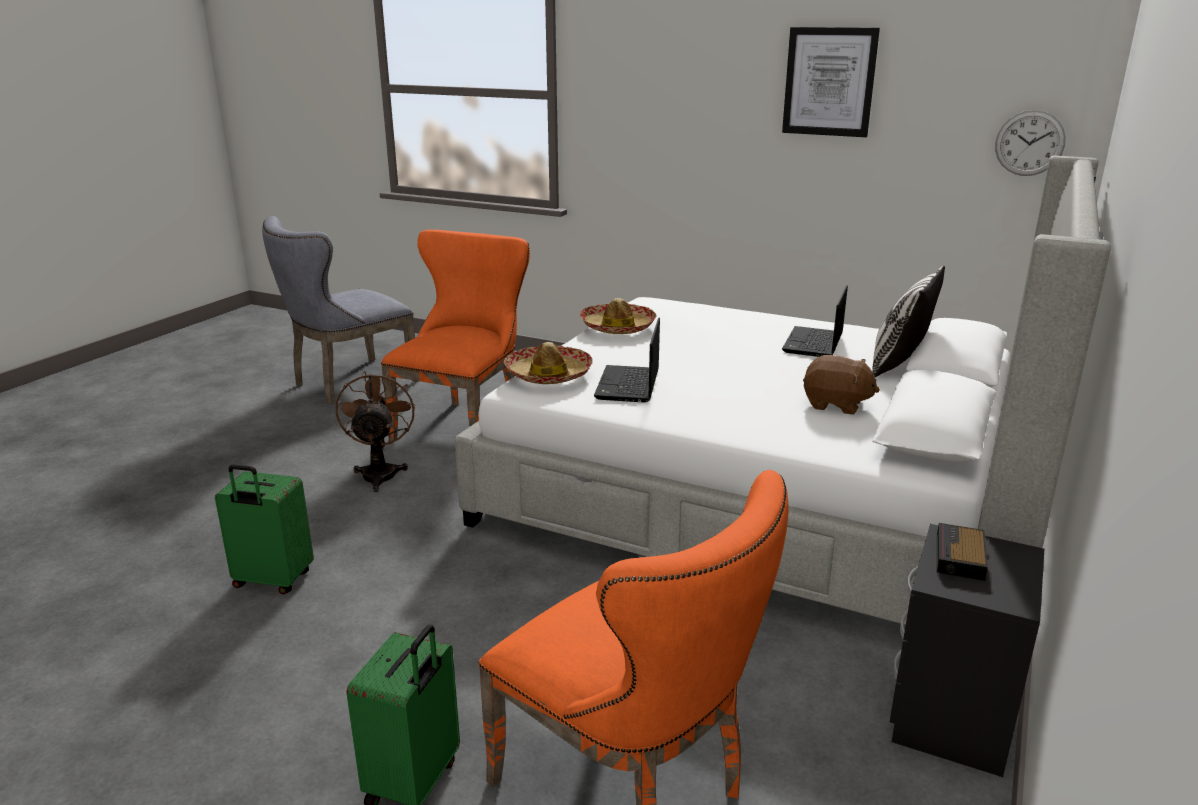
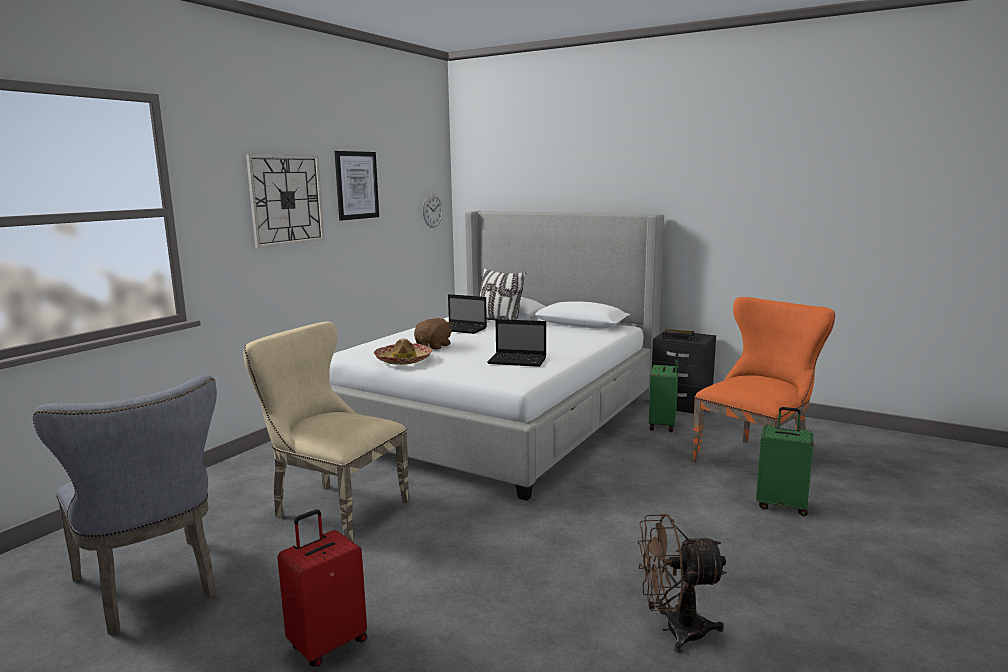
camera: 85 degrees left, 10 degrees down
green suitcase [215,464,314,594] -> green suitcase moved to [649,353,679,432]
brown fan [336,371,415,492] -> brown fan moved to [637,514,727,653]
orange chair [381,230,530,441] -> beige chair [244,322,410,543]
hat [503,342,593,384] -> none
brown plush toy [803,355,880,415] -> brown plush toy moved to [414,318,453,350]
none -> wall clock [246,154,324,248]
none -> red suitcase [277,509,367,667]

